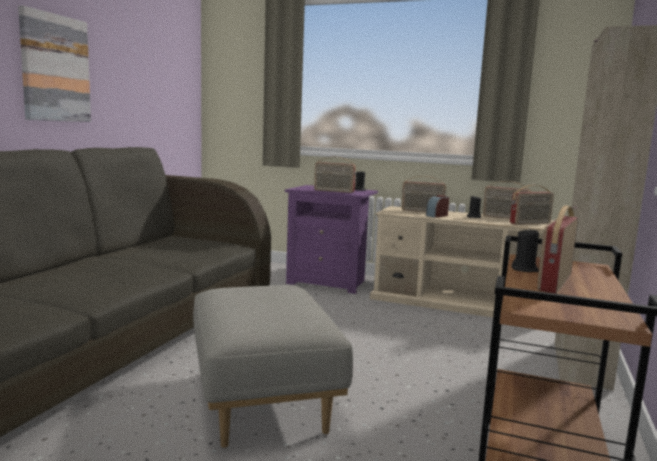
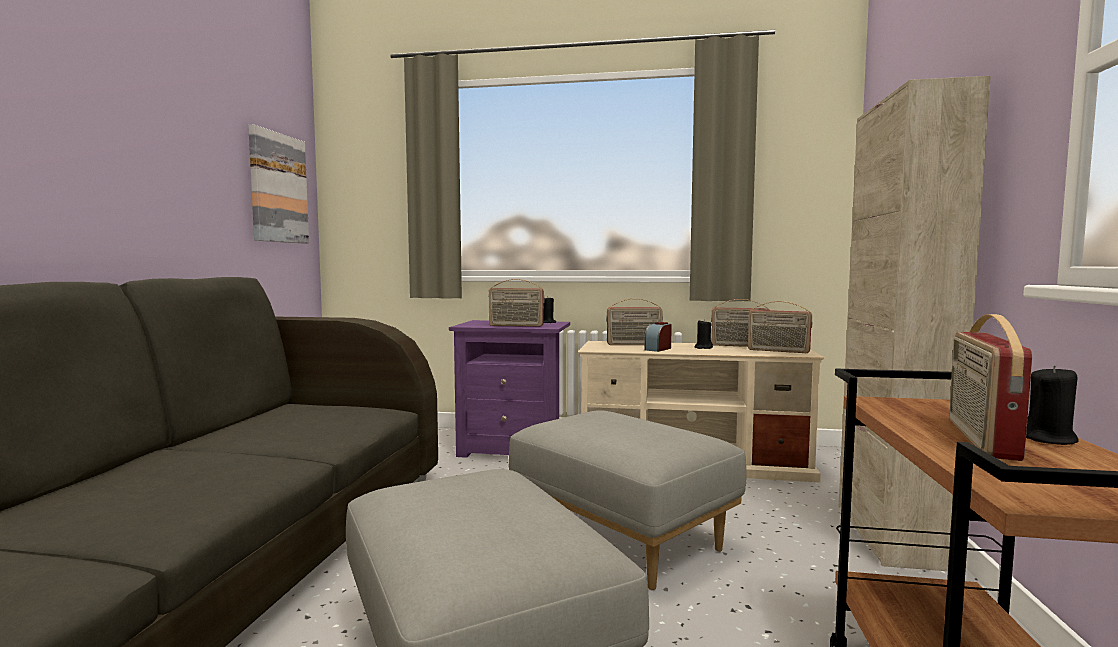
camera: 10 degrees left, 5 degrees down
picture [18,6,91,122] -> picture moved to [248,125,309,244]
radio [510,185,554,225] -> radio turned 60 degrees clockwise [748,301,812,353]
black candle [511,228,539,272] -> black candle moved to [1026,365,1079,445]
none -> grey ottoman [509,410,746,590]

